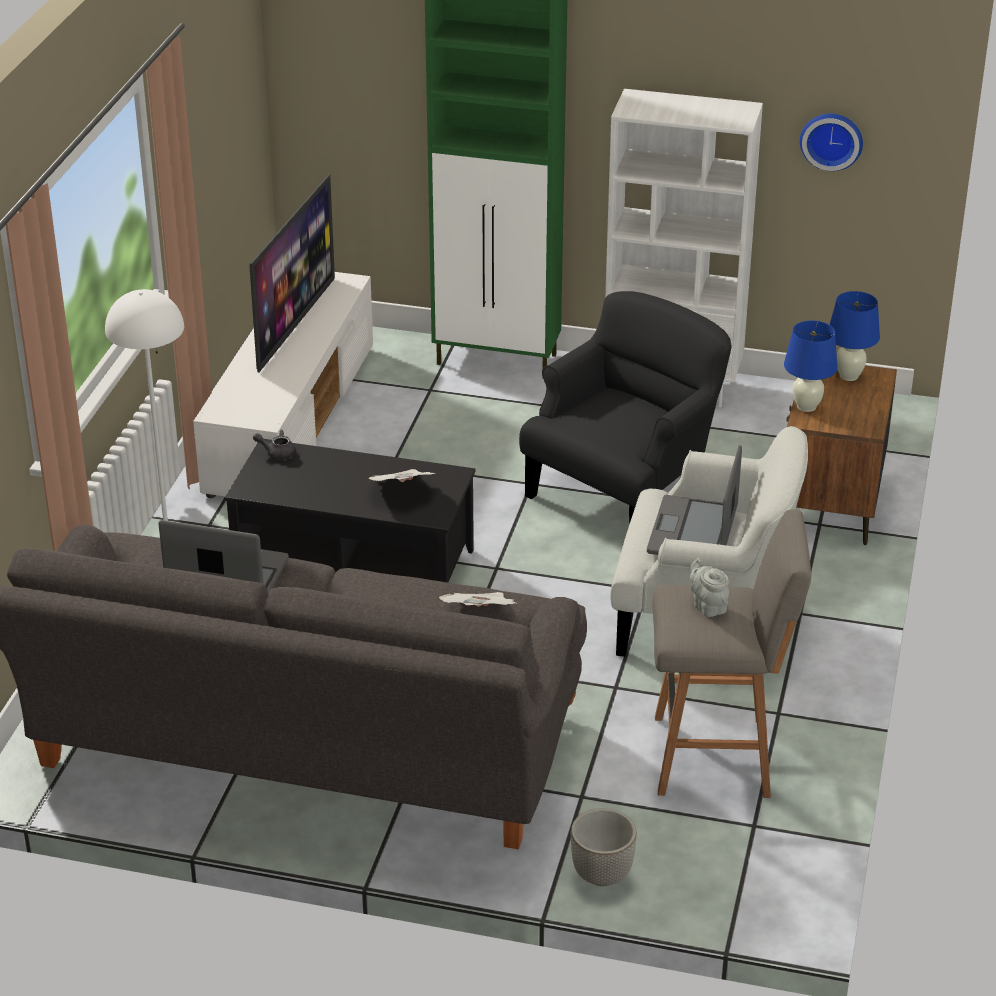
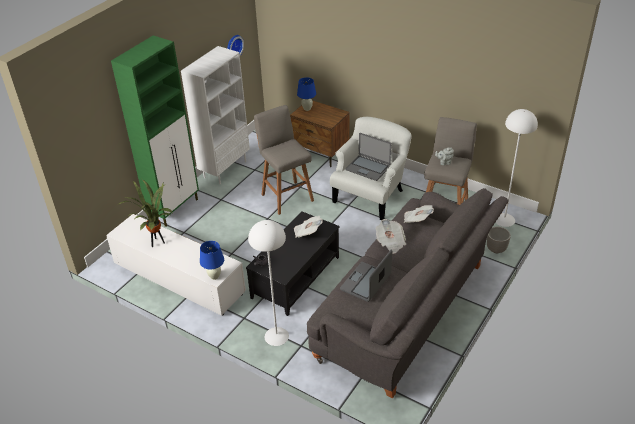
camera: 70 degrees left, 5 degrees up
television [249,174,335,373] -> potted plant [119,179,173,247]
black armchair [519,291,731,524] -> grey stool [254,105,314,215]
blue table lamp [784,320,838,412] -> blue table lamp moved to [200,241,224,280]
none -> newspaper [376,219,406,254]
none -> white floor lamp [495,109,538,227]

